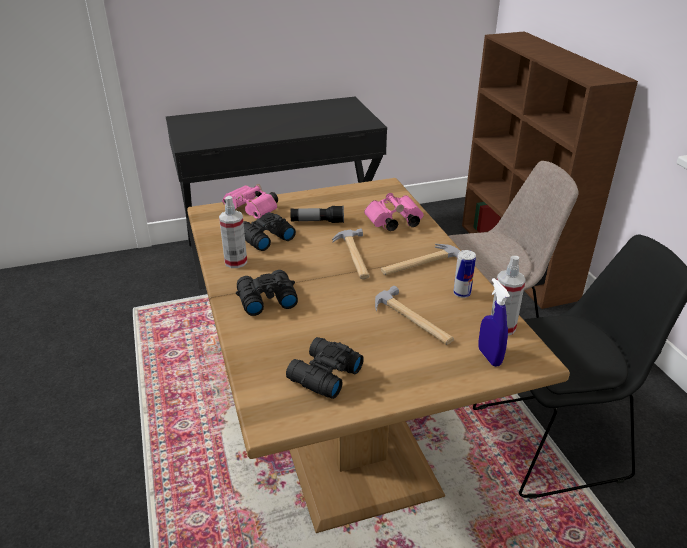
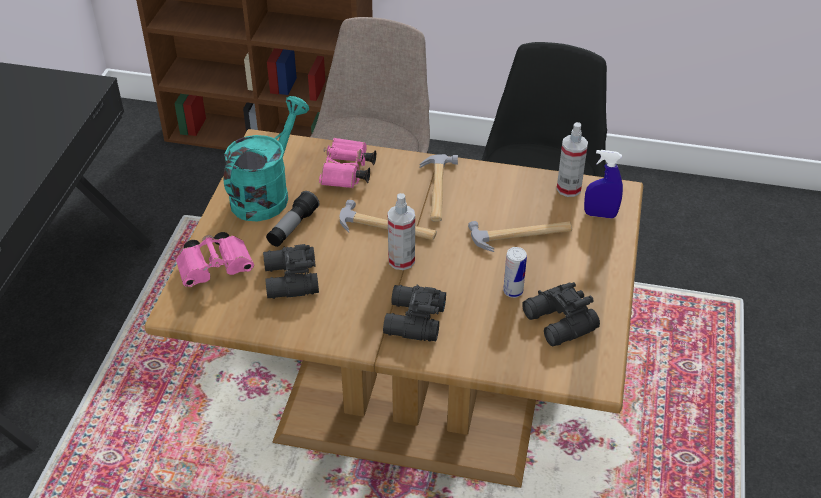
camera: 60 degrees left, 10 degrees up
spray bottle [219,196,247,268] -> spray bottle moved to [388,193,415,270]
can [453,250,476,298] -> can moved to [503,247,527,298]
none -> turquoise watering can [224,96,309,222]

